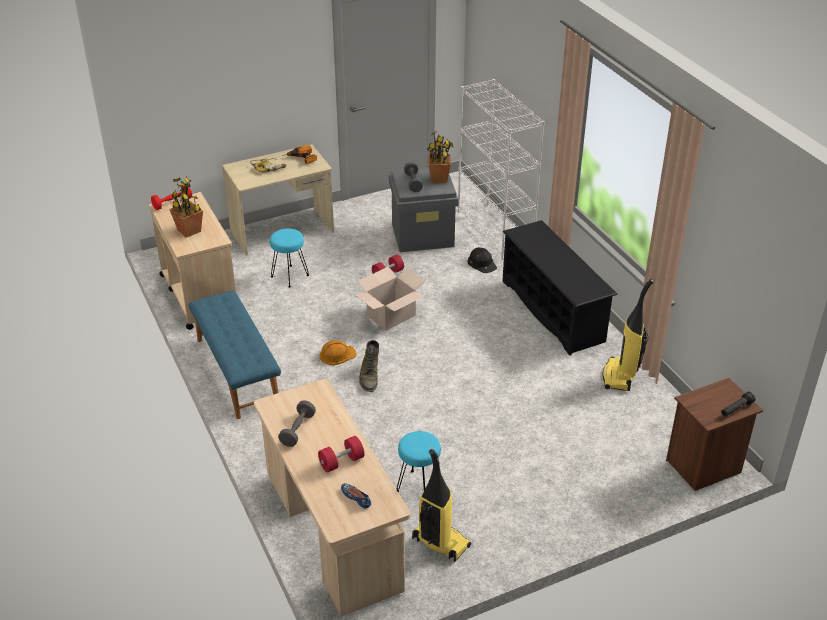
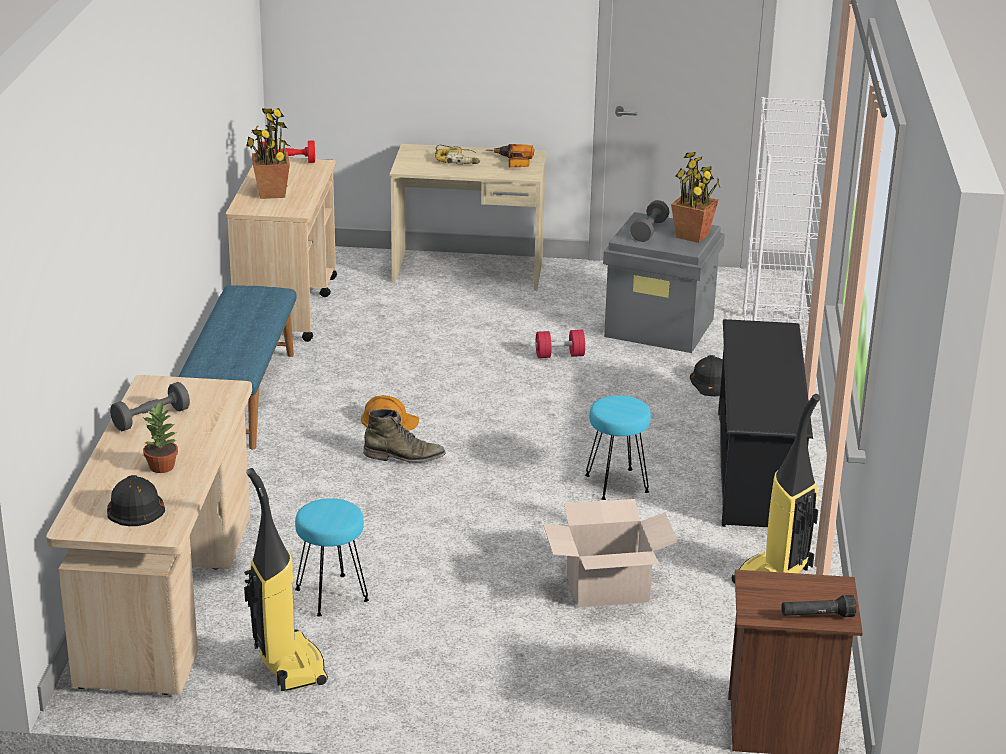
camera: 30 degrees right, 10 degrees down
turquoise stool [270,229,309,288] -> turquoise stool moved to [585,395,651,500]
red dumbbell [318,436,364,472] -> potted plant [143,402,178,473]
blue shoe [341,483,371,509] -> black hard hat [107,475,165,526]
cardboard box [356,267,425,331] -> cardboard box moved to [543,499,678,607]
green boot [359,340,379,392] -> green boot turned 120 degrees counterclockwise [363,409,446,463]

